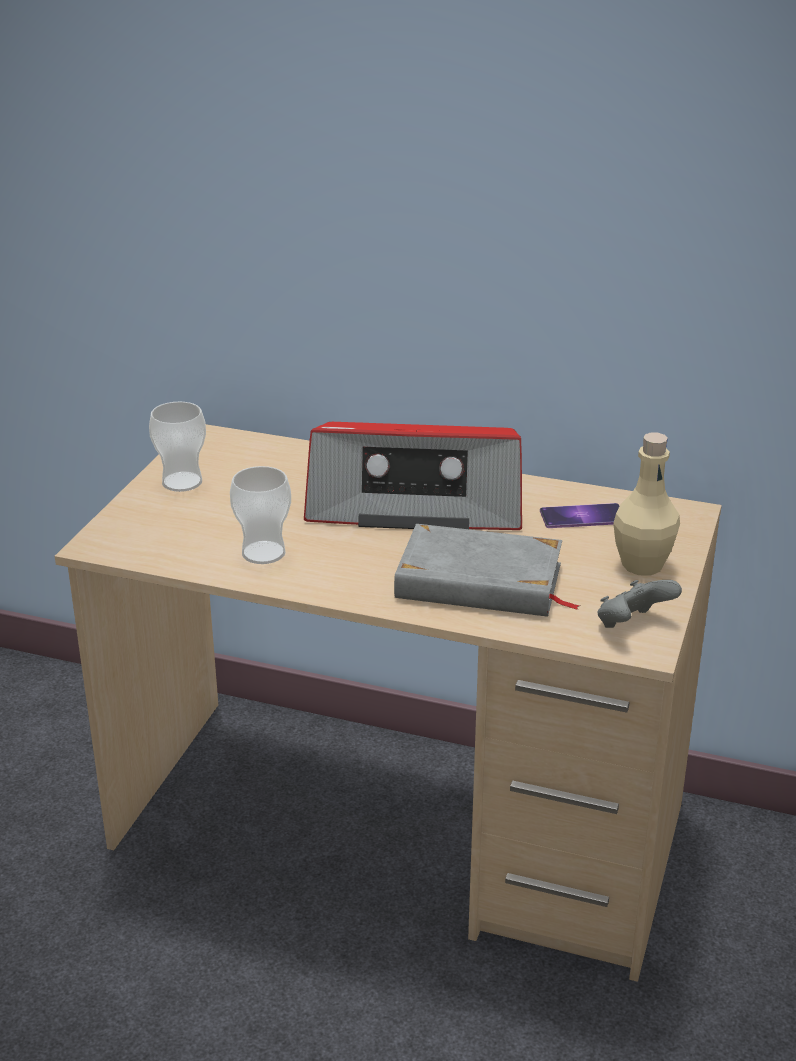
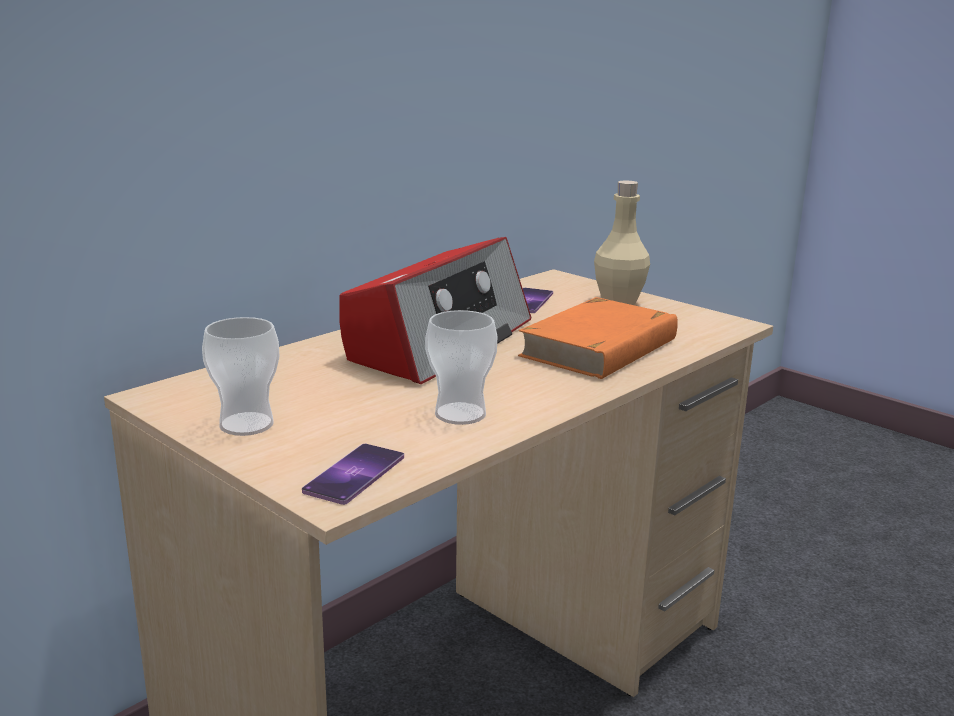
camera: 65 degrees left, 10 degrees down
grey book [394,524,580,617] -> orange book [518,297,678,379]
grey game controller [598,580,682,628] -> none
none -> phone [302,444,404,505]

